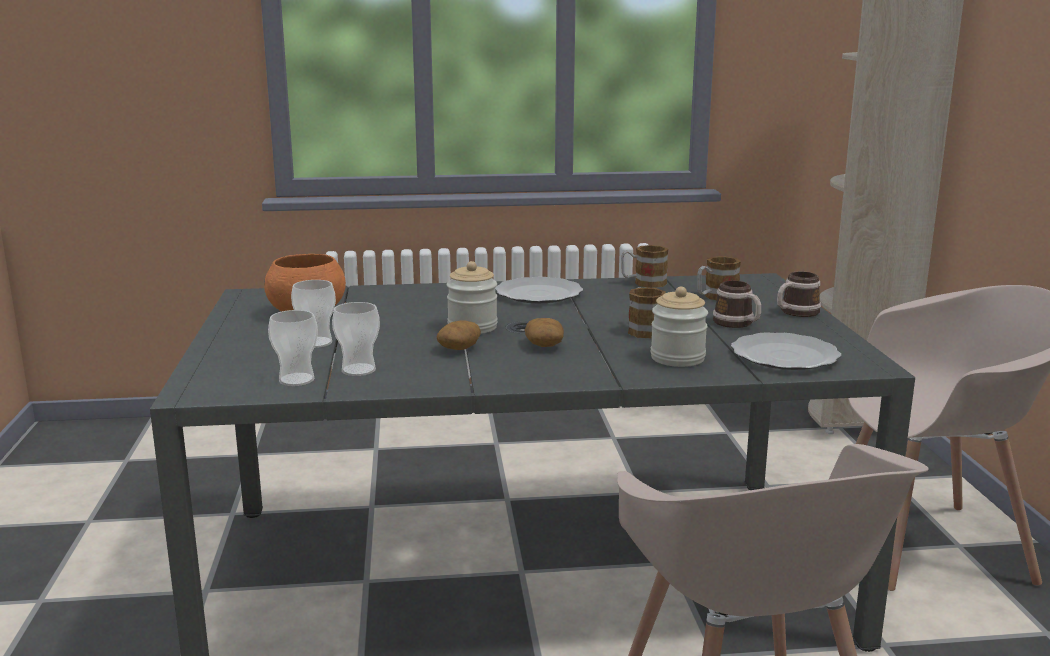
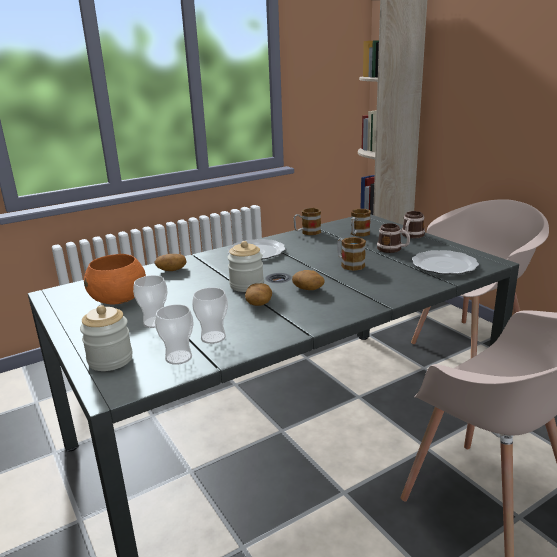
camera: 25 degrees left, 5 degrees up
jar [651,287,708,367] -> jar moved to [80,305,133,371]
none -> potato [155,254,187,271]

